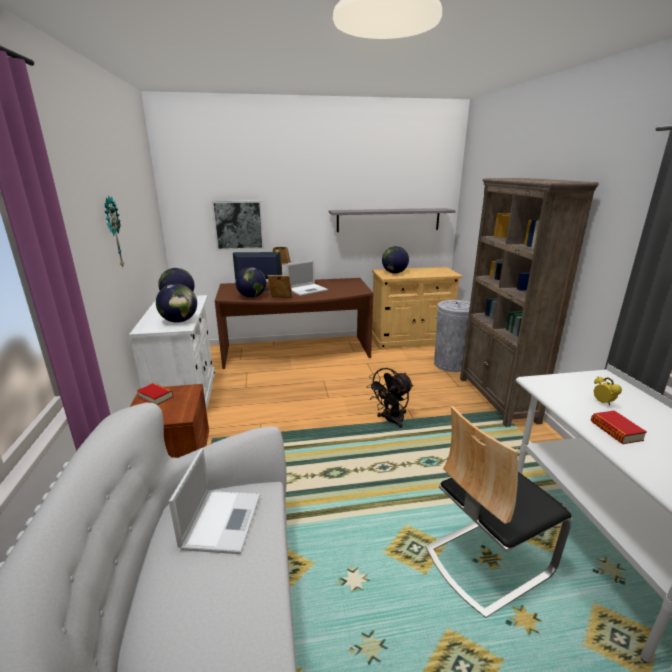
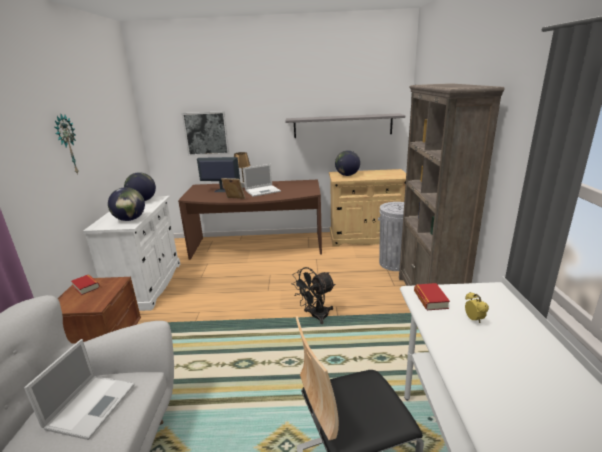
camera: 10 degrees right, 0 degrees up
globe [235,267,266,298] -> none
book [591,411,647,444] -> book moved to [414,283,450,310]

